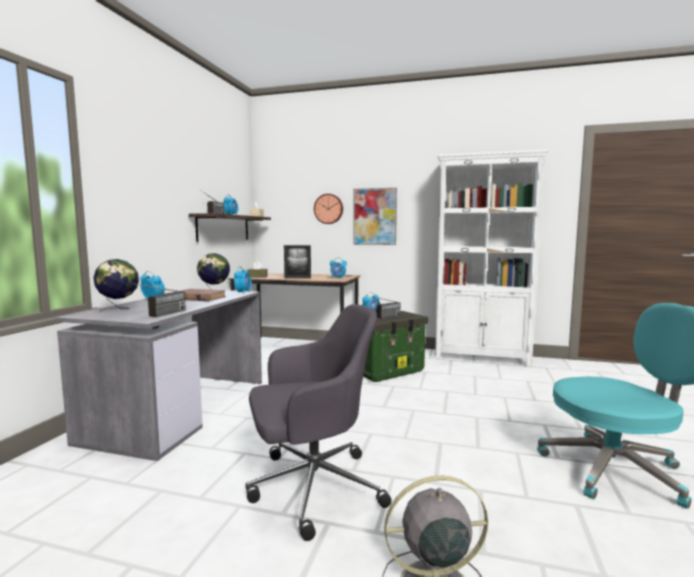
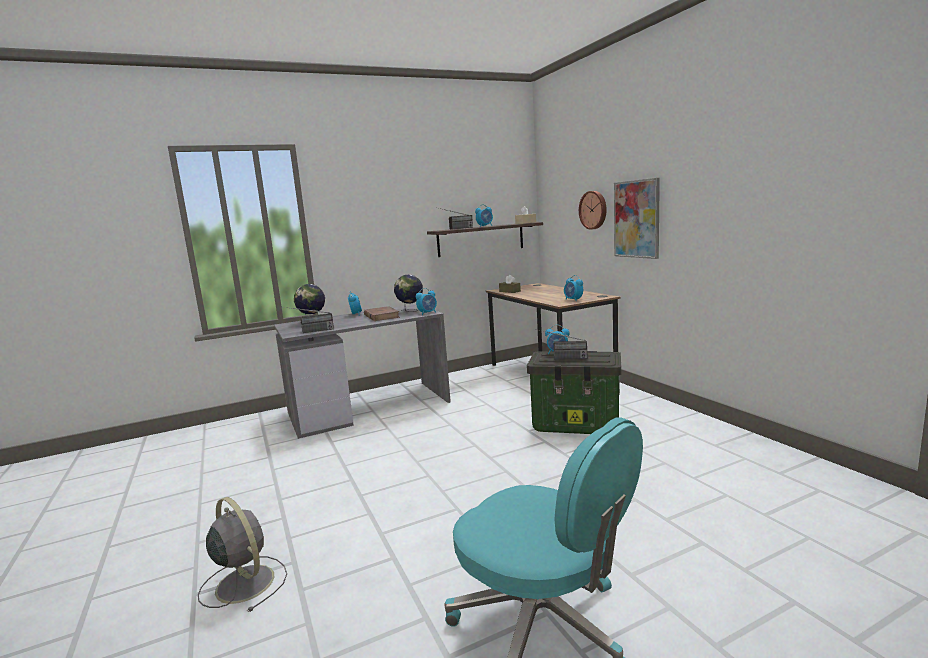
camera: 50 degrees right, 5 degrees up
grey office chair [246,304,392,541] -> none
picture frame [284,245,311,279] -> none
white bookcase [435,149,549,367] -> none

